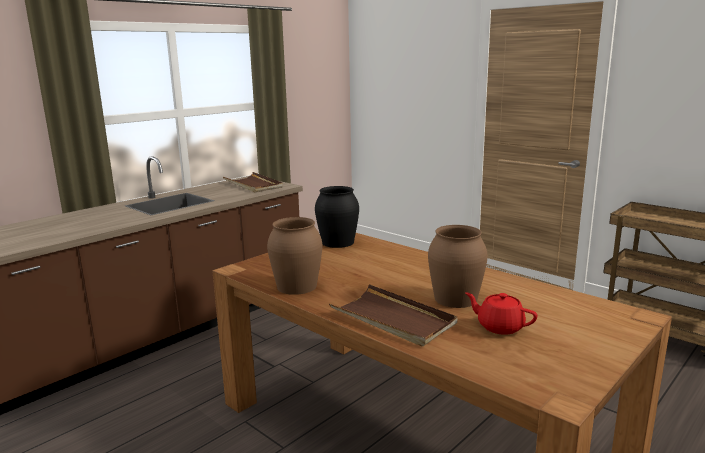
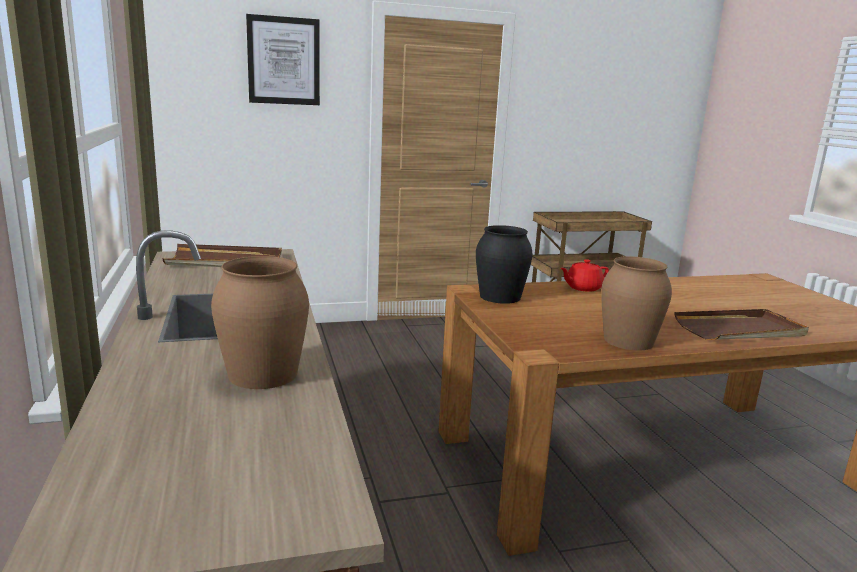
camera: 60 degrees left, 0 degrees up
brown vase [428,225,488,308] -> brown vase moved to [211,256,309,389]
red teapot [465,292,538,335] -> red teapot moved to [560,259,609,292]
none -> picture [246,14,320,105]

